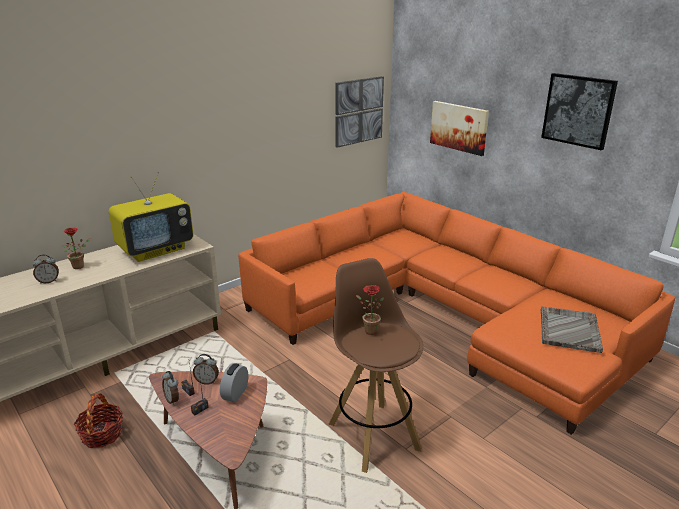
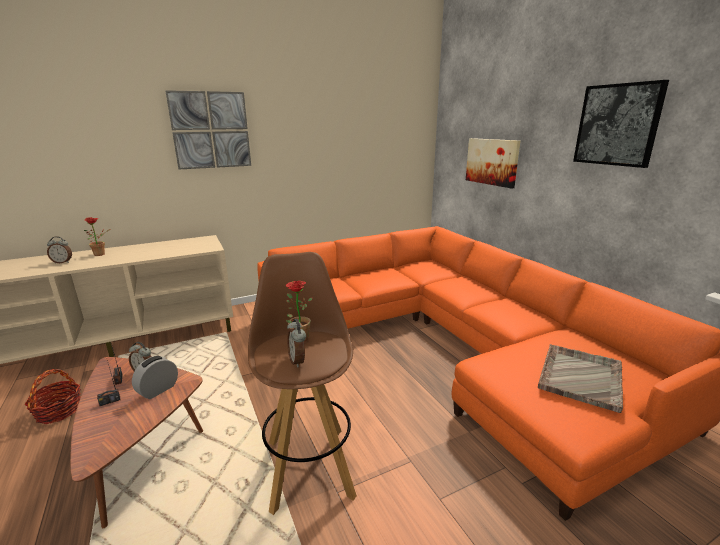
camera: 15 degrees right, 5 degrees down
television [109,172,193,262] -> none
alarm clock [162,371,179,405] -> alarm clock moved to [287,319,306,368]
picture [335,76,384,148] -> picture moved to [165,90,251,169]

